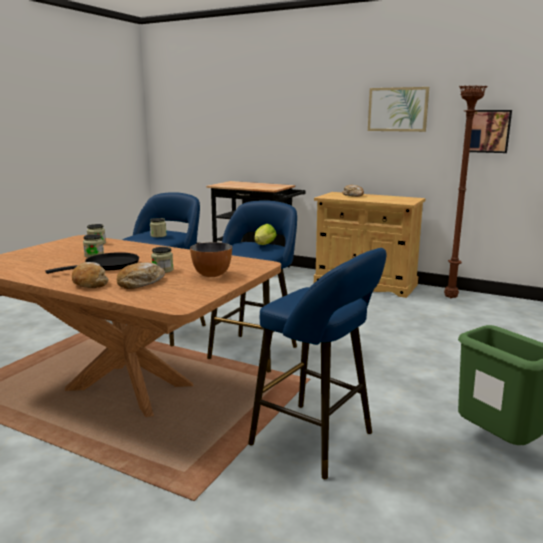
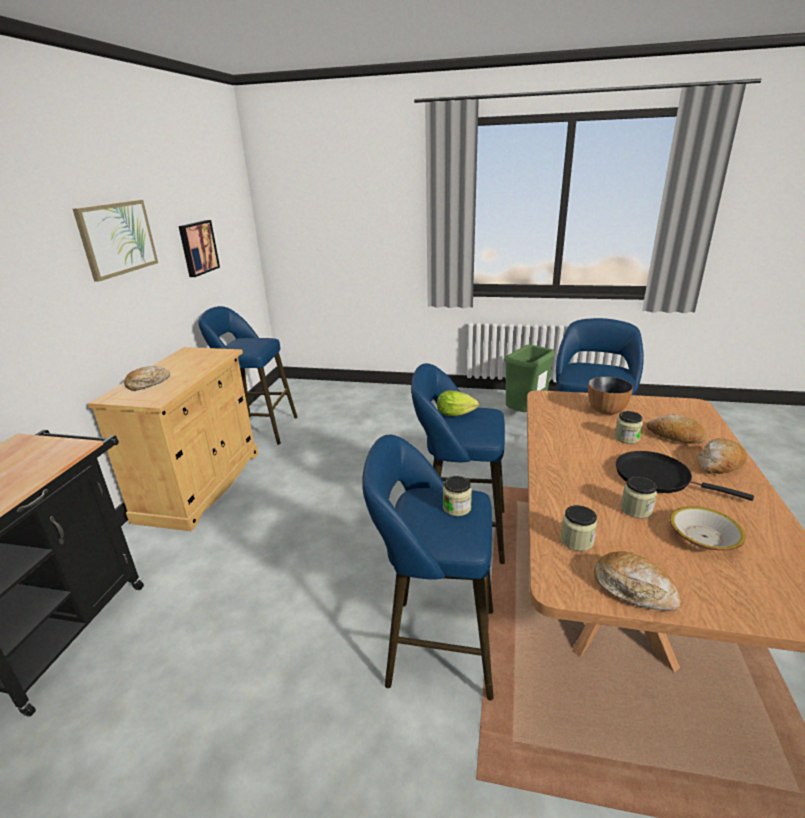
camera: 105 degrees left, 10 degrees up
brown floor lamp [444,85,487,298] -> blue stool [198,306,298,445]
none -> bread [594,551,681,611]
none -> bowl [670,506,746,551]

